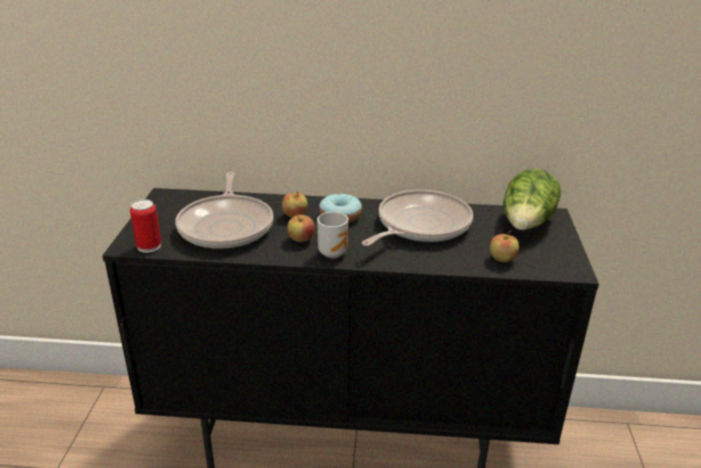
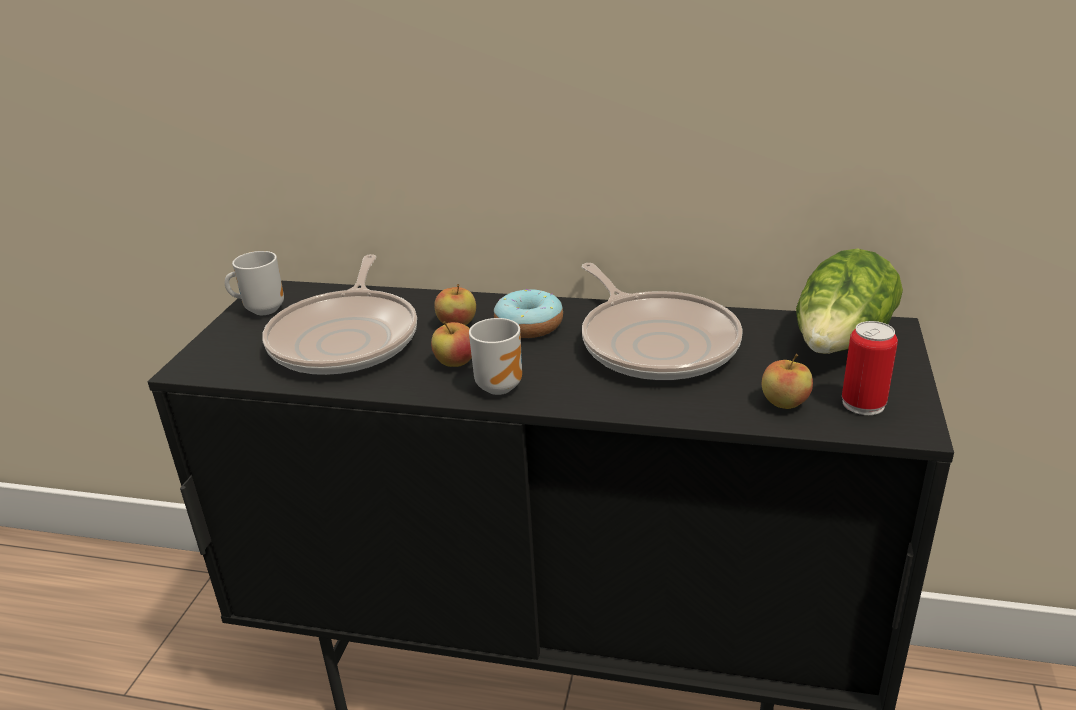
camera: 10 degrees right, 0 degrees up
can [130,199,161,253] -> can moved to [842,321,898,415]
frying pan [362,190,473,246] -> frying pan turned 105 degrees clockwise [582,263,743,381]
none -> mug [225,251,284,315]

